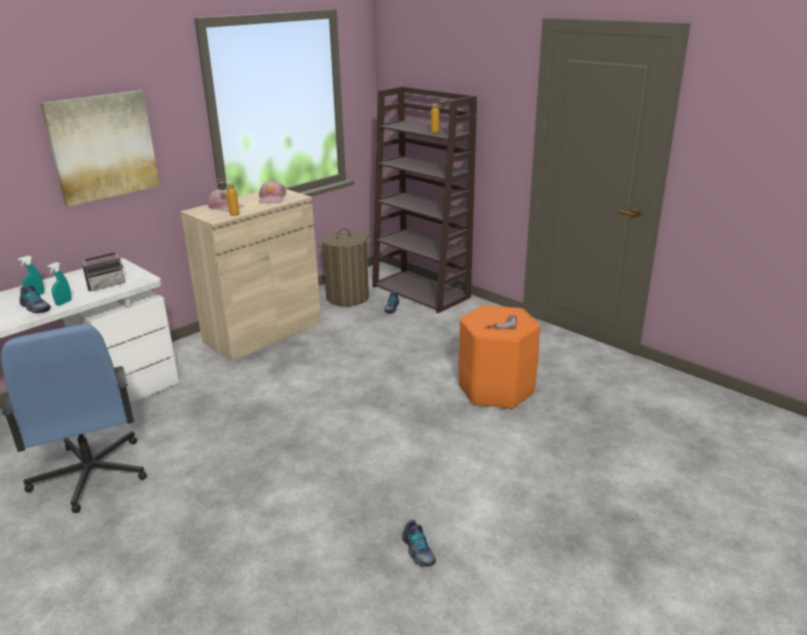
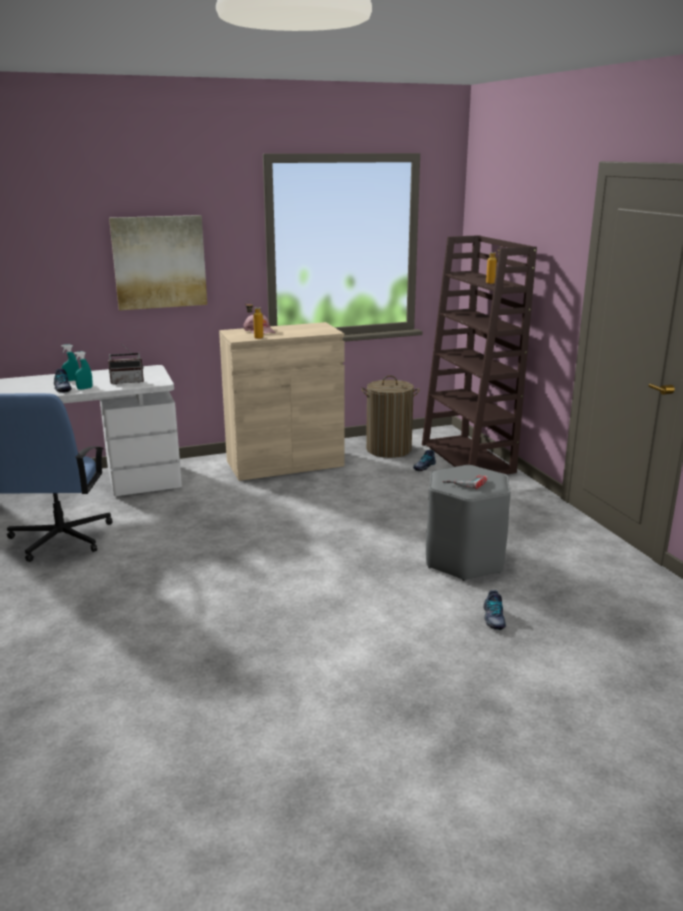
camera: 25 degrees right, 5 degrees down
pink cap [259,180,286,203] -> none
shoe [402,520,436,567] -> shoe moved to [483,590,506,630]
orange stool [458,305,540,410] -> grey stool [426,465,511,581]

